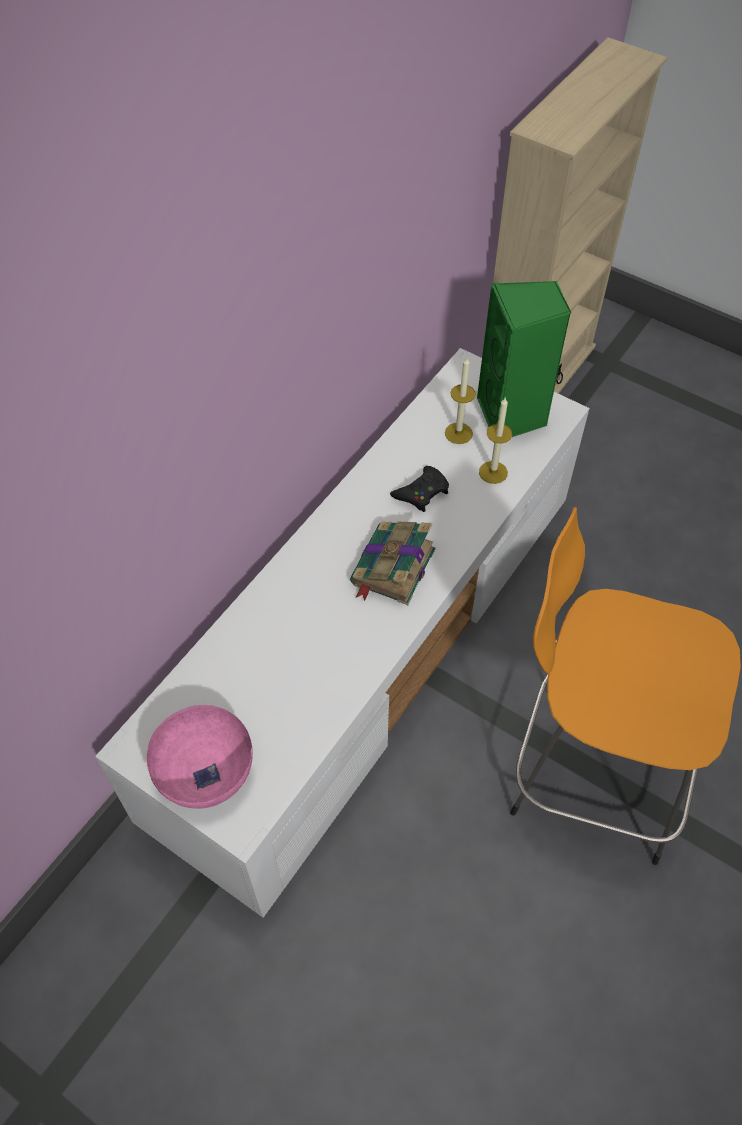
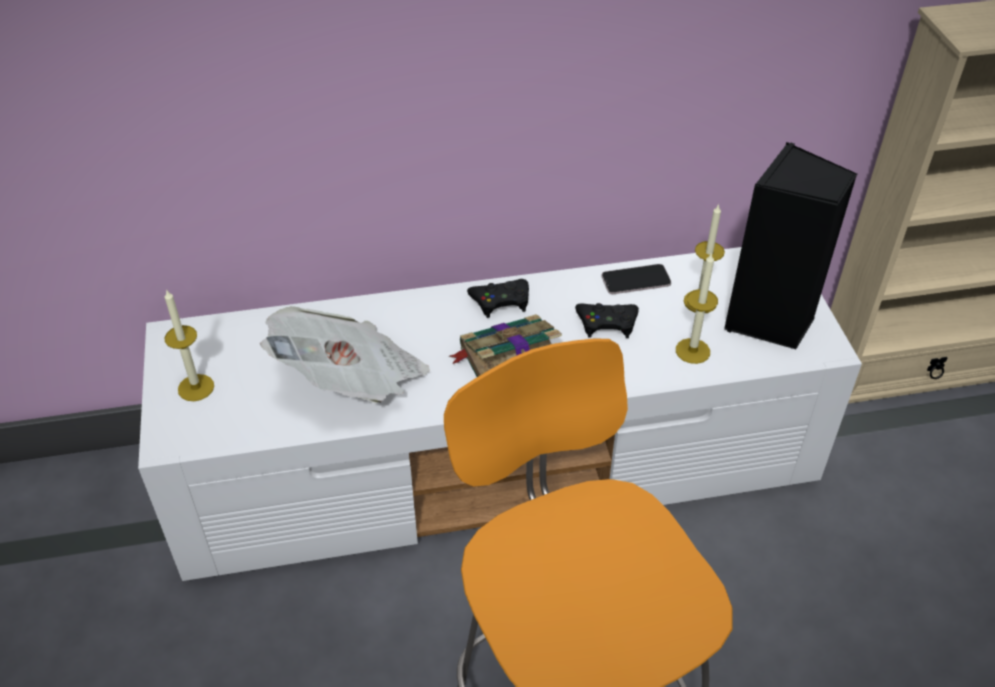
camera: 45 degrees right, 10 degrees down
pink bowl [147,705,253,809] -> candle [164,289,214,401]
green speaker [477,281,571,437] -> black speaker [724,142,857,349]
none -> newspaper [260,306,430,403]
none -> black game controller [467,279,529,318]
none -> phone [602,264,671,294]

